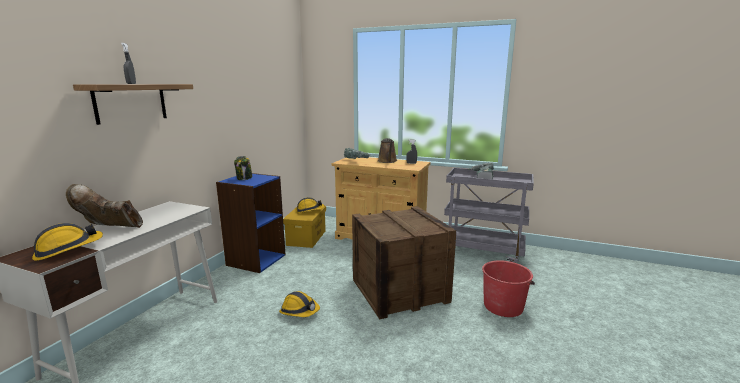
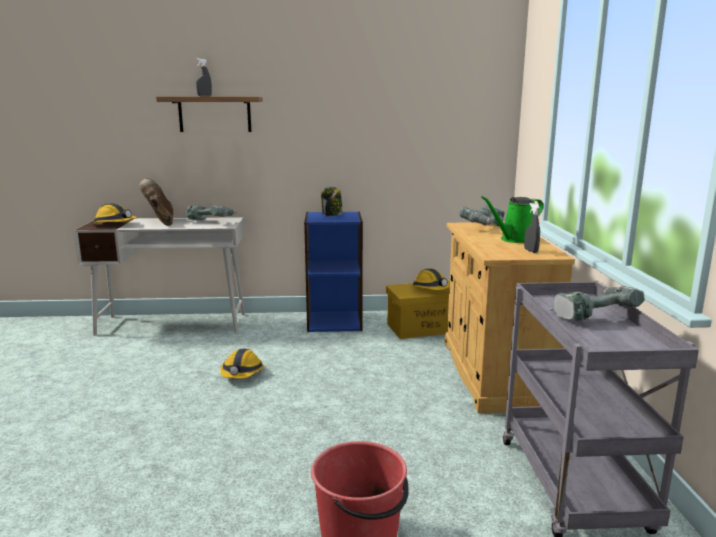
camera: 65 degrees right, 0 degrees up
crate [352,206,456,319] -> none
brown watering can [378,138,397,163] -> green watering can [481,196,544,243]
none -> power drill [187,204,237,220]

